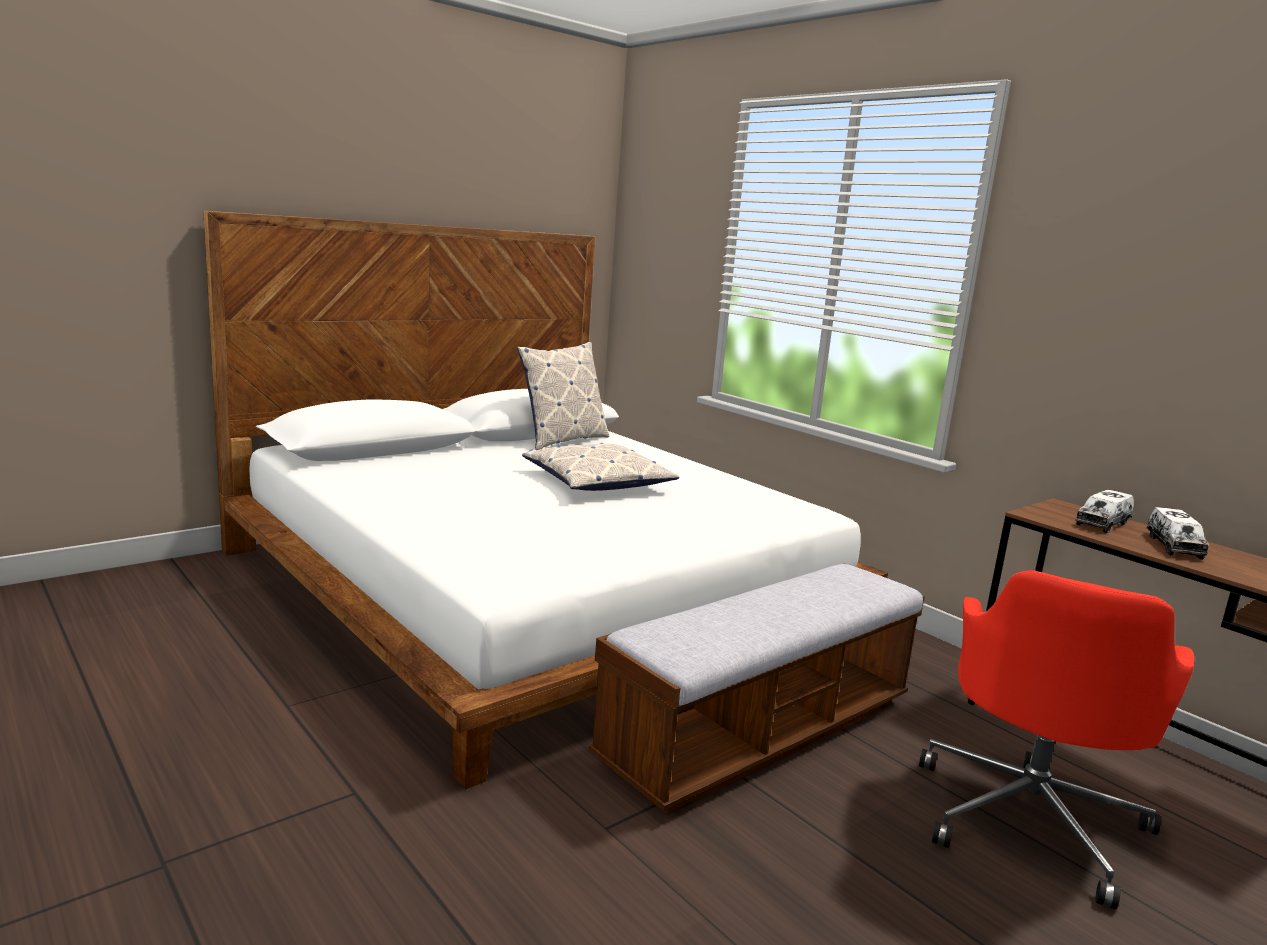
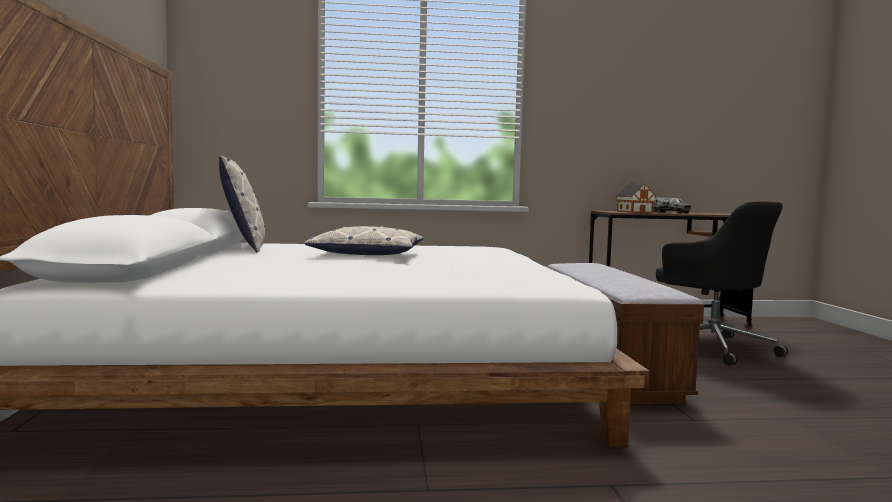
camera: 55 degrees left, 10 degrees down
red office chair [919,570,1194,910] -> black office chair [656,201,788,365]
toy truck [1075,490,1134,533] -> toy house [615,182,657,213]

